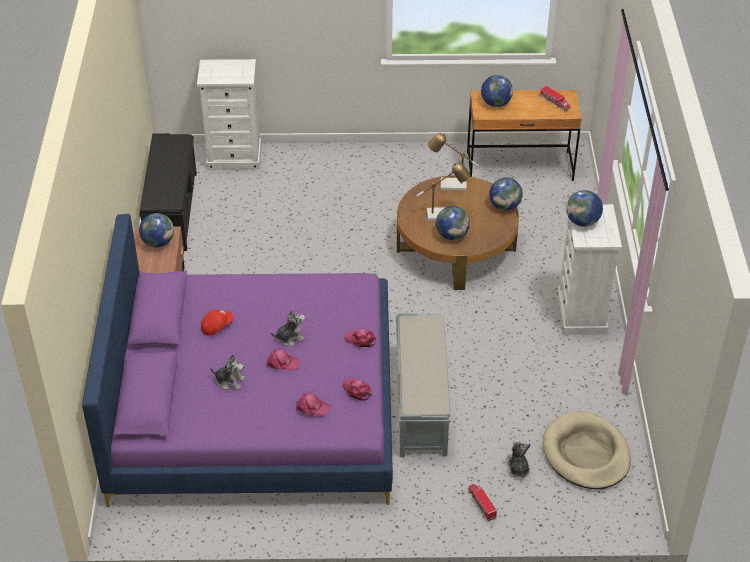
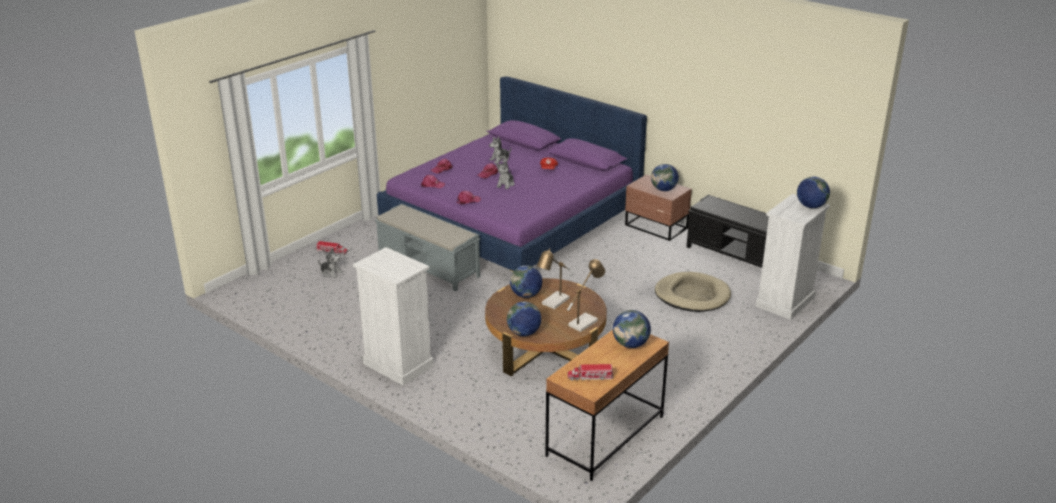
camera: 130 degrees right, 15 degrees down
beige dog bed [543,411,631,489] -> beige dog bed moved to [655,272,731,312]
globe [566,190,603,227] -> globe moved to [797,176,830,208]

